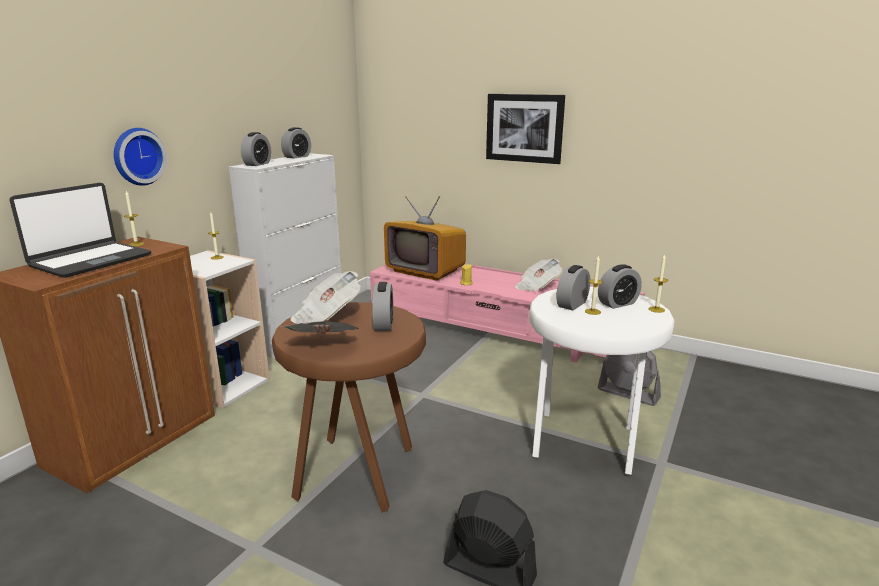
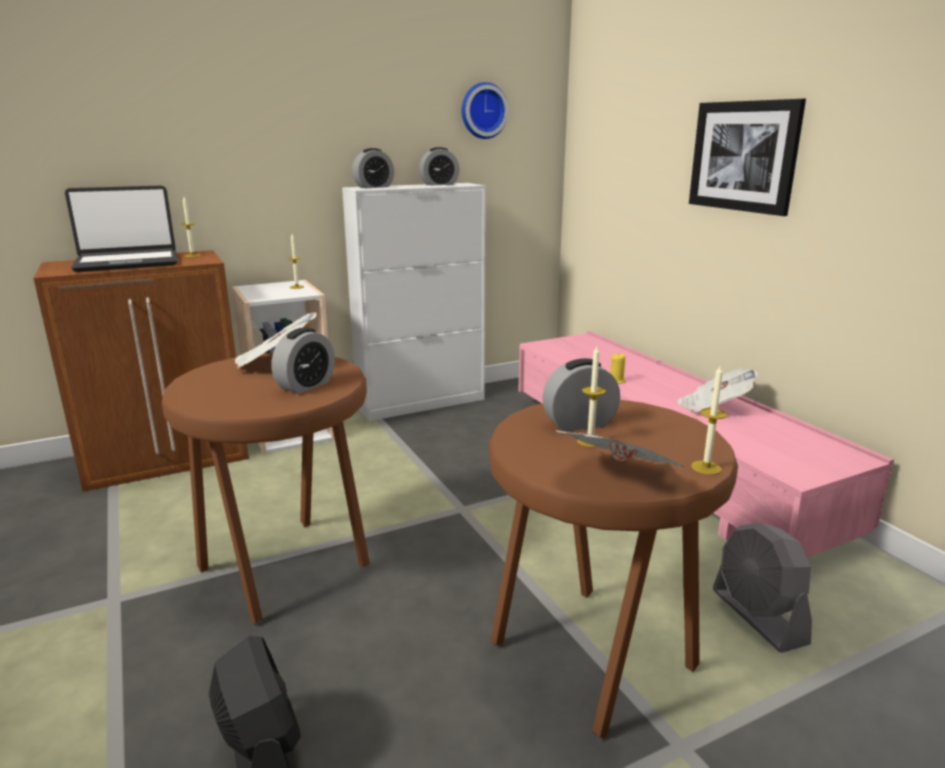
camera: 35 degrees right, 0 degrees up
wall clock [114,128,167,186] -> wall clock moved to [462,82,509,139]
newspaper [281,322,359,335] -> newspaper moved to [555,430,684,467]
television [384,196,466,281] -> none
white stool [529,287,675,475] -> brown stool [489,400,738,738]
alarm clock [598,264,642,309] -> none

